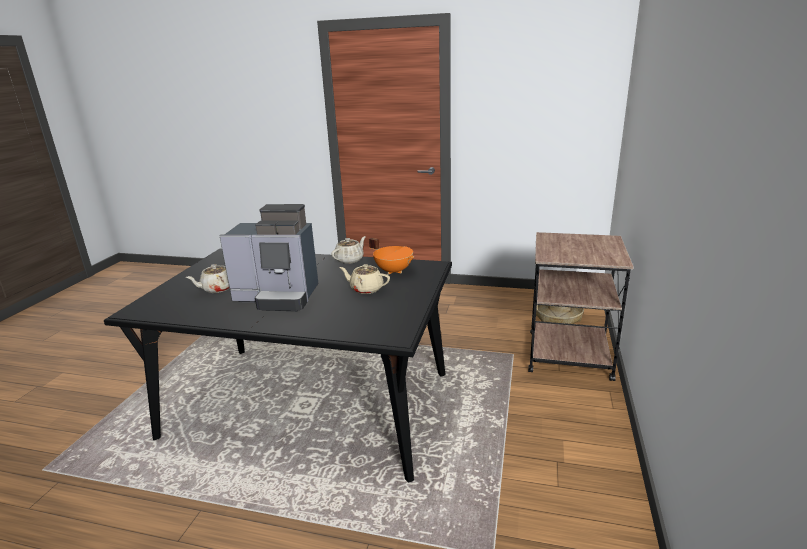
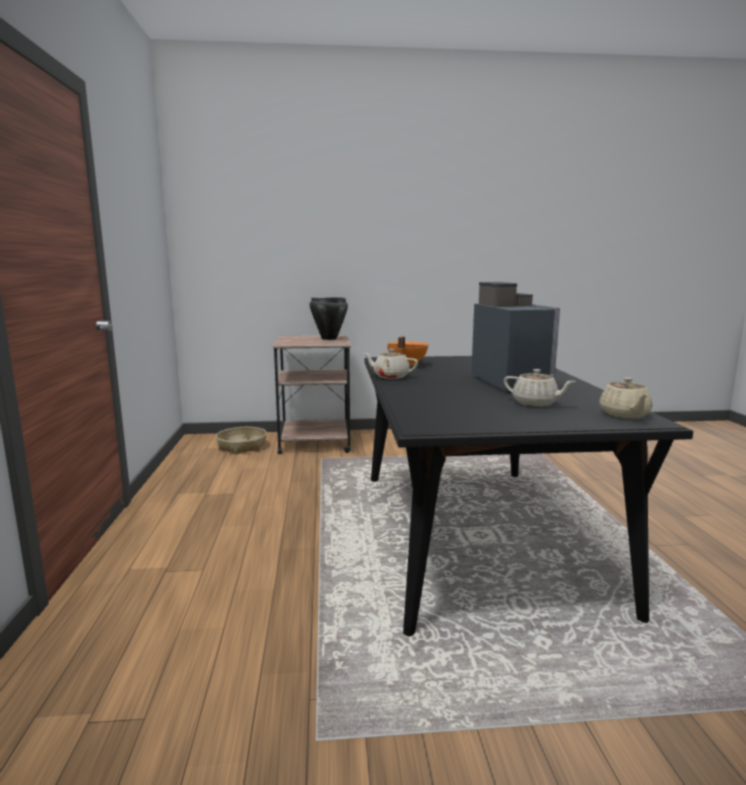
camera: 110 degrees left, 10 degrees down
beige teapot [339,264,390,294] -> beige teapot moved to [599,377,652,419]
none -> black cooking pot [310,297,348,340]

